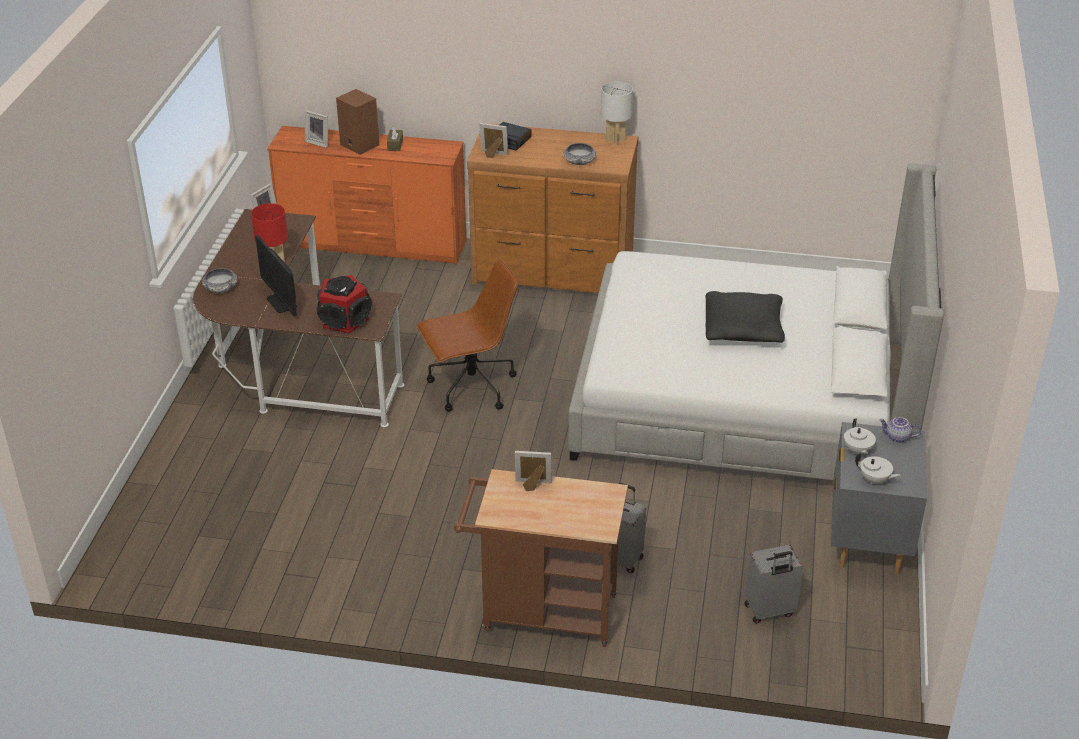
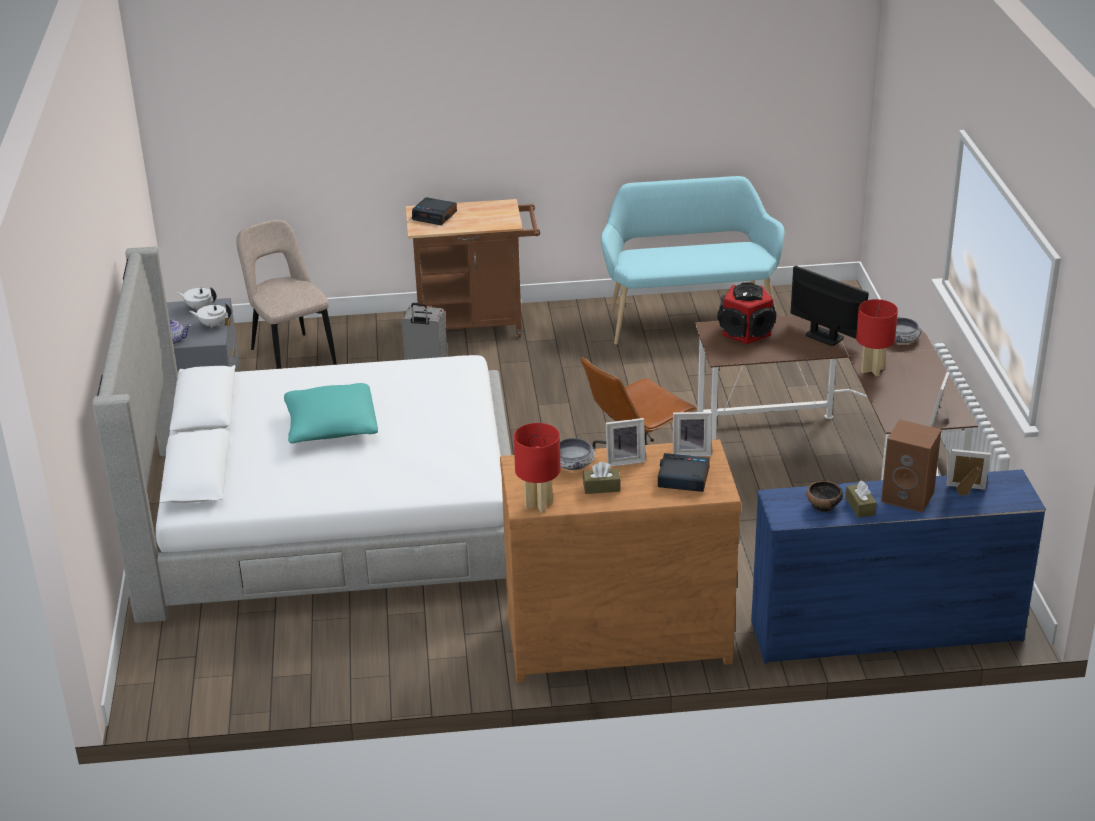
camera: 165 degrees right, 5 degrees down
orange dresser [267,126,466,264] -> blue dresser [751,469,1046,664]
picture frame [515,451,551,491] -> picture frame moved to [606,418,646,467]
white table lamp [601,82,633,145] -> red table lamp [514,423,561,513]
black pillow [705,291,785,343] -> turquoise pillow [284,383,378,443]
grey suitcase [745,545,803,624] -> beige chair [236,220,337,369]
white teapot [844,418,876,454] -> white teapot turned 60 degrees counterclockwise [189,303,231,329]
none -> alarm clock [412,197,457,225]
none -> brown tissue box [583,461,621,494]
none -> turquoise bench [601,176,784,345]
none -> bowl [806,481,843,512]

